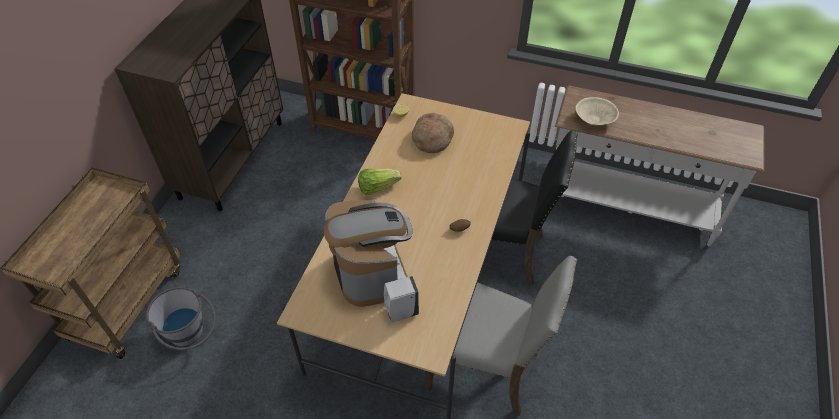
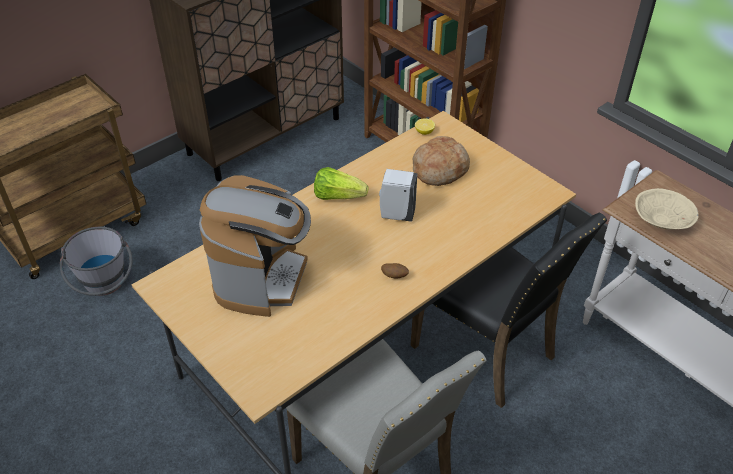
camera: 30 degrees right, 5 degrees down
white soap dispenser [383,276,419,322] -> white soap dispenser moved to [379,169,417,222]

